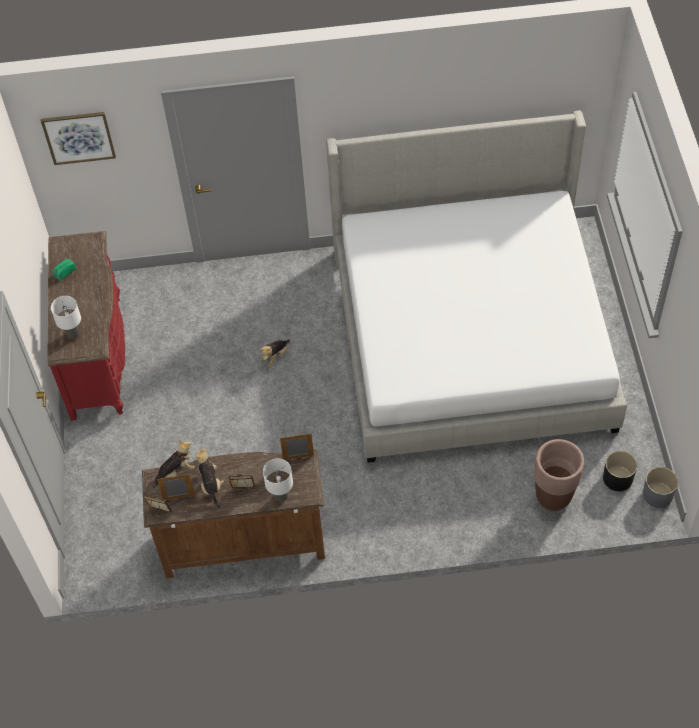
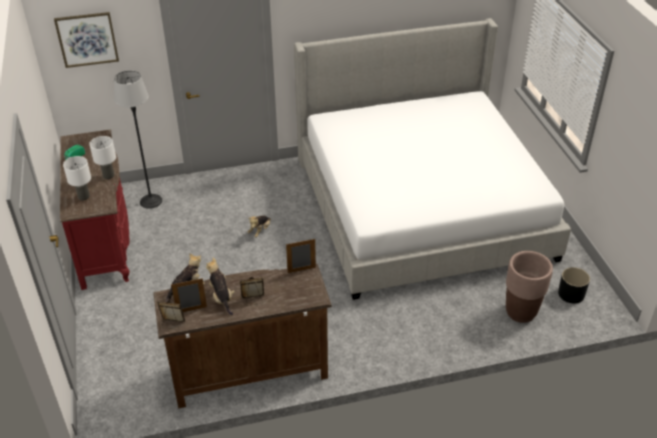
camera: 10 degrees left, 15 degrees down
white table lamp [263,458,293,502] -> white table lamp moved to [89,136,116,179]
grey planter [643,467,678,508] -> none
none -> floor lamp [114,71,162,209]

